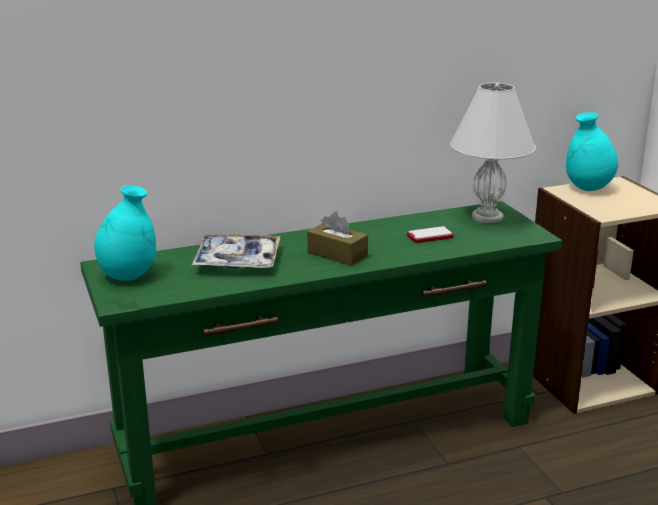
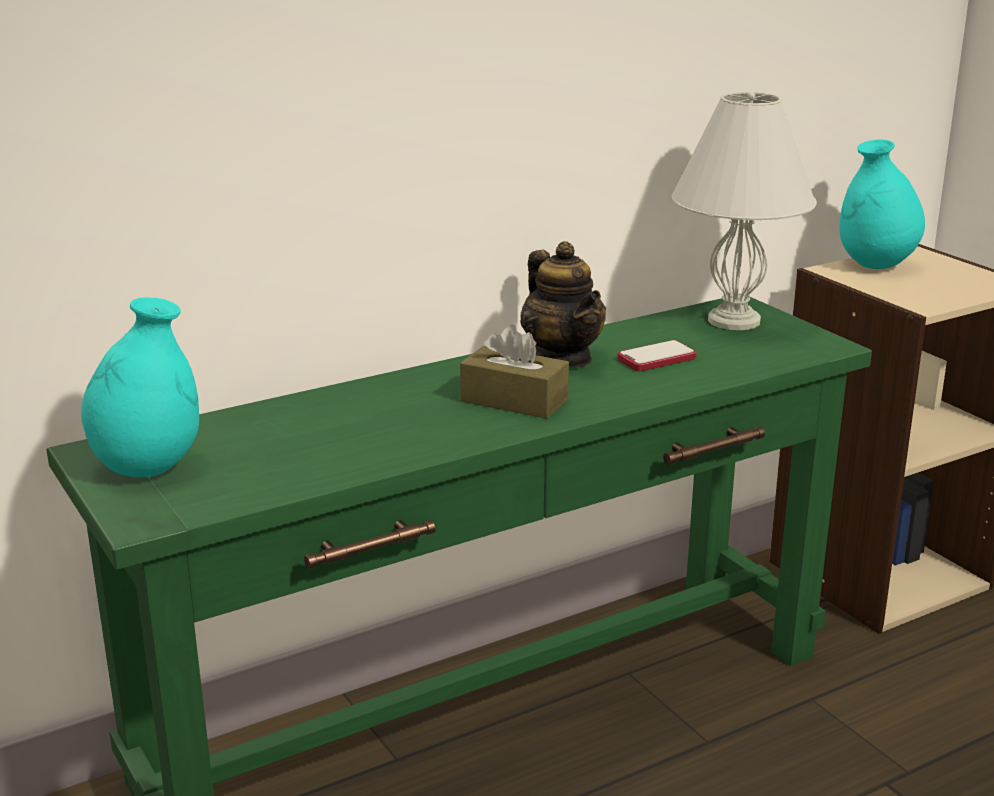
camera: 10 degrees left, 0 degrees up
tray [192,234,281,268] -> none
none -> teapot [520,241,606,368]

